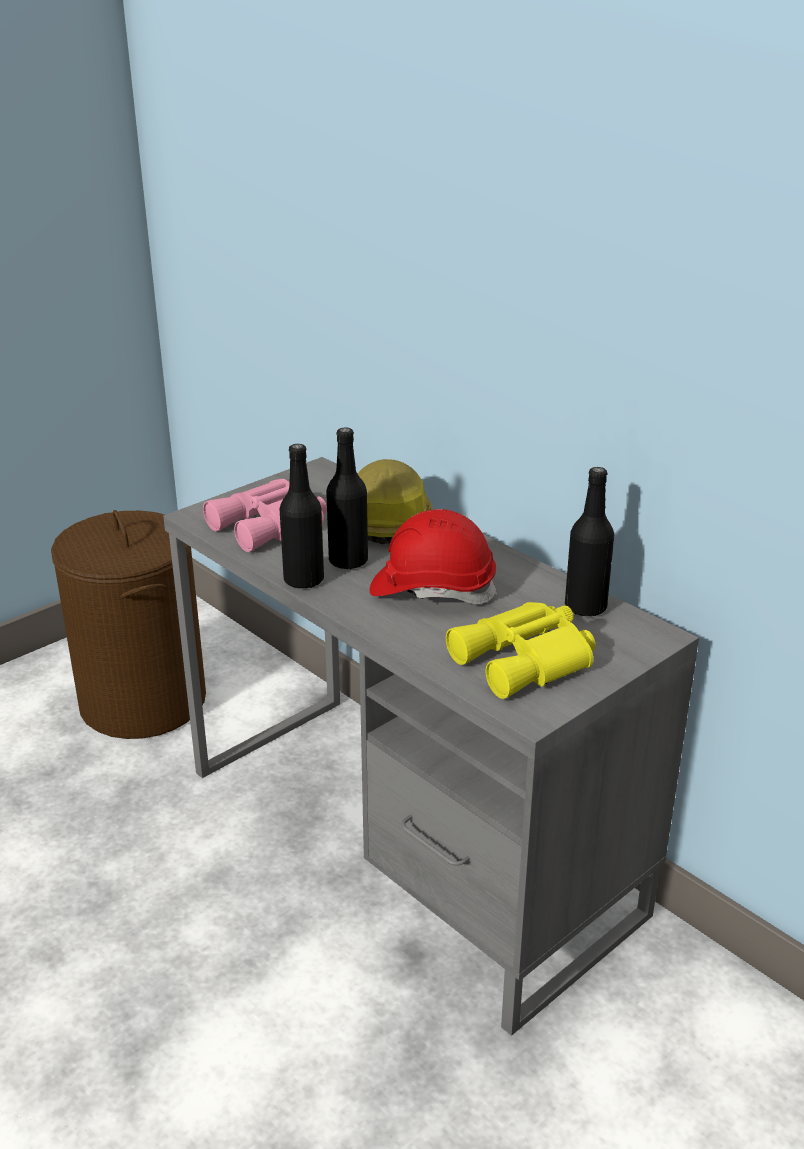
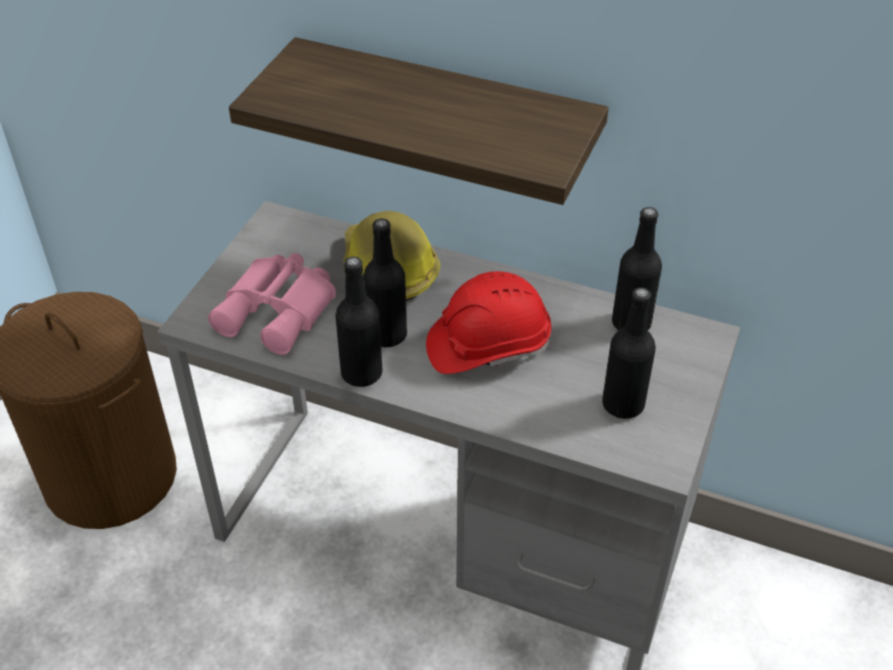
camera: 25 degrees left, 15 degrees up
yellow binoculars [446,602,595,699] -> black bottle [602,287,656,419]
none -> shelf [229,37,608,205]

